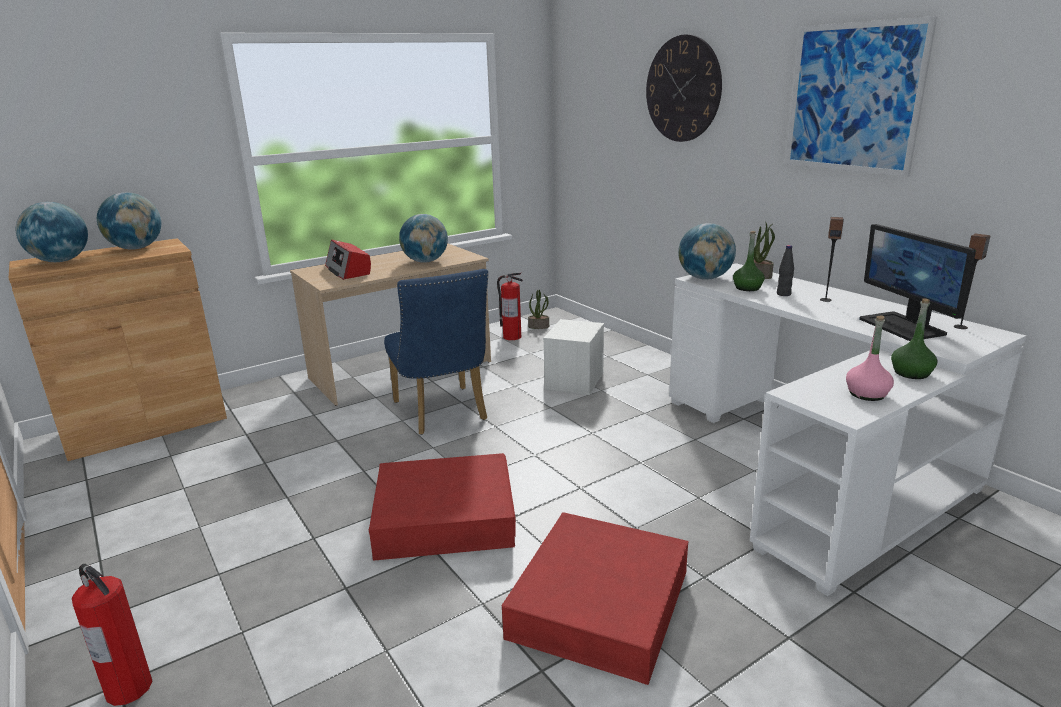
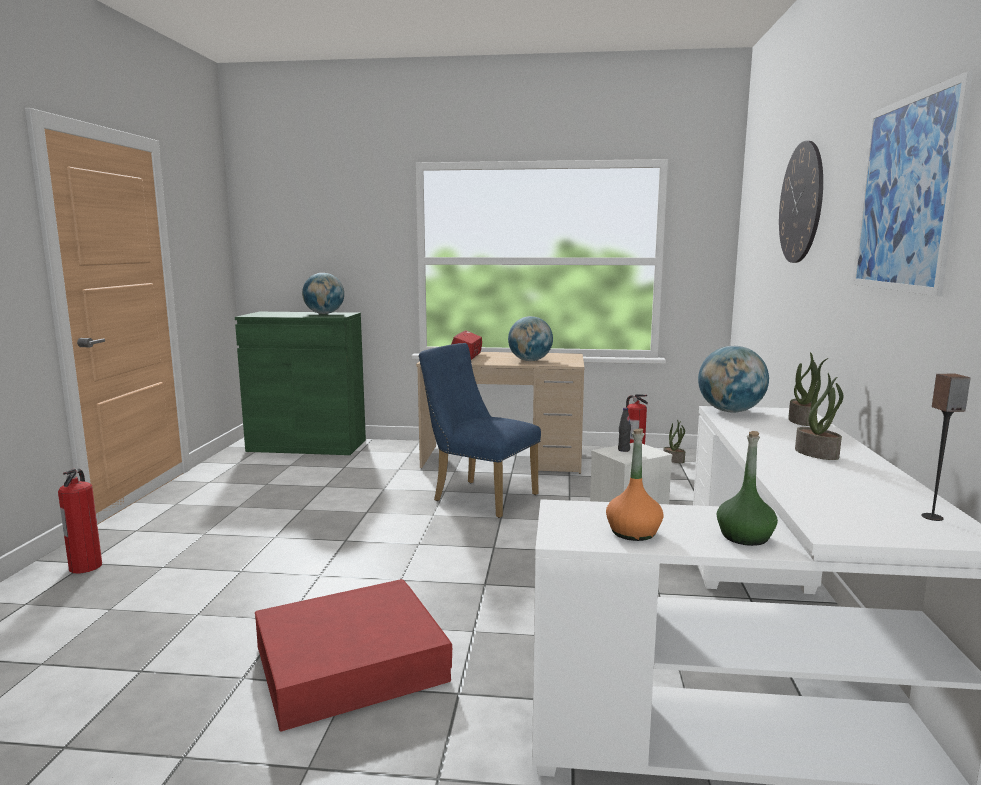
camera: 40 degrees right, 10 degrees down
brown cabinet [9,238,227,461] -> green cabinet [235,312,366,455]
globe [16,202,88,262] -> none
red storage box [369,453,516,561] -> none
blue chair [384,269,488,435] -> blue chair turned 105 degrees clockwise [418,343,541,518]
green bottle [733,231,765,291] -> none
black bottle [777,245,794,296] -> black bottle moved to [618,408,631,452]
speaker [820,217,844,302] -> potted plant [795,373,843,460]
pink bottle [846,315,894,401] -> orange bottle [606,429,664,541]
monitor [859,224,976,341] -> none

